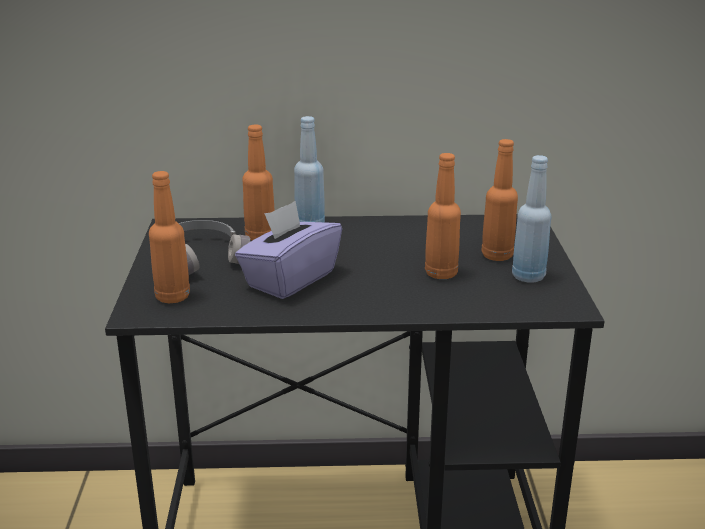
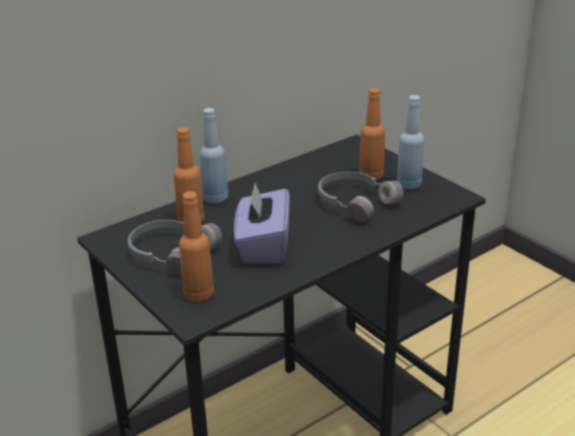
camera: 35 degrees left, 5 degrees up
orange bottle [425,153,461,279] -> grey headphones [318,172,403,223]

